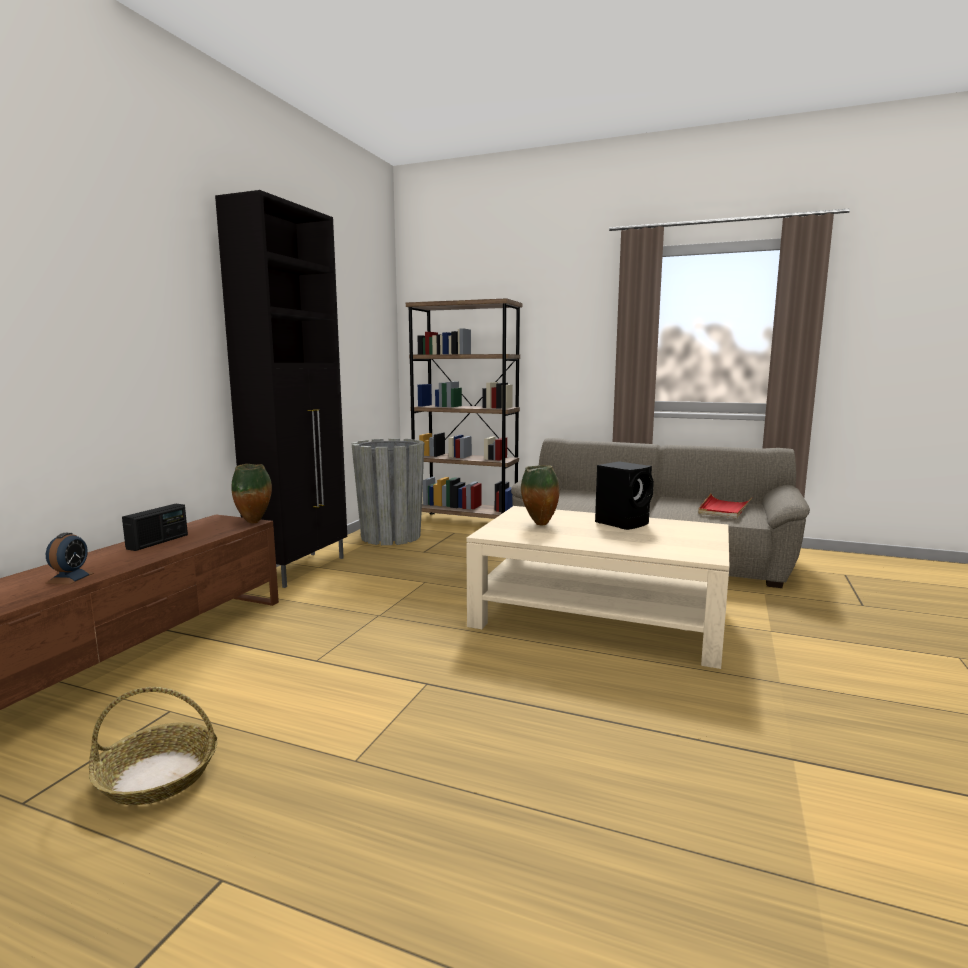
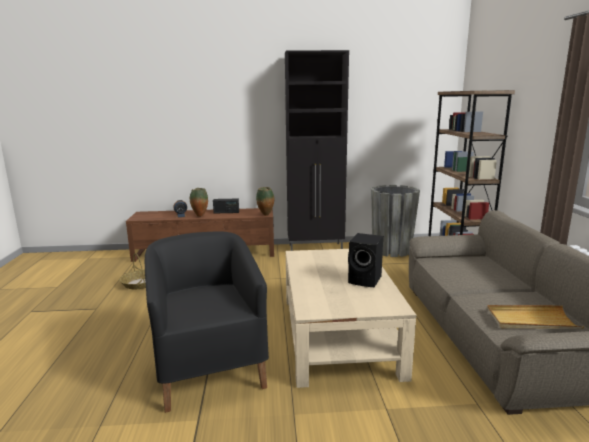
camera: 65 degrees right, 5 degrees up
vase [521,465,559,525] -> vase moved to [190,188,208,217]
red tray [698,494,752,519] -> beige tray [487,305,585,329]
none -> black armchair [145,231,269,413]

